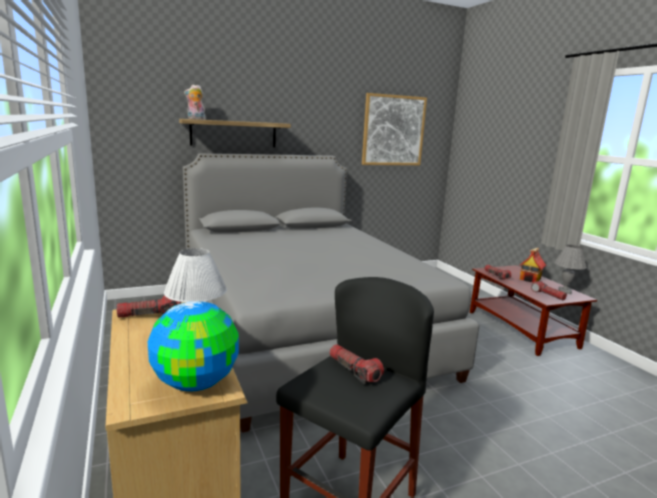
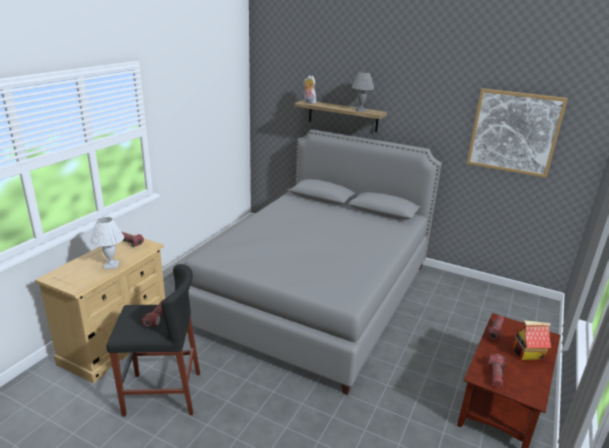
camera: 50 degrees right, 10 degrees up
globe [148,301,239,391] -> none
grey table lamp [554,245,587,294] -> grey table lamp moved to [351,71,374,112]

